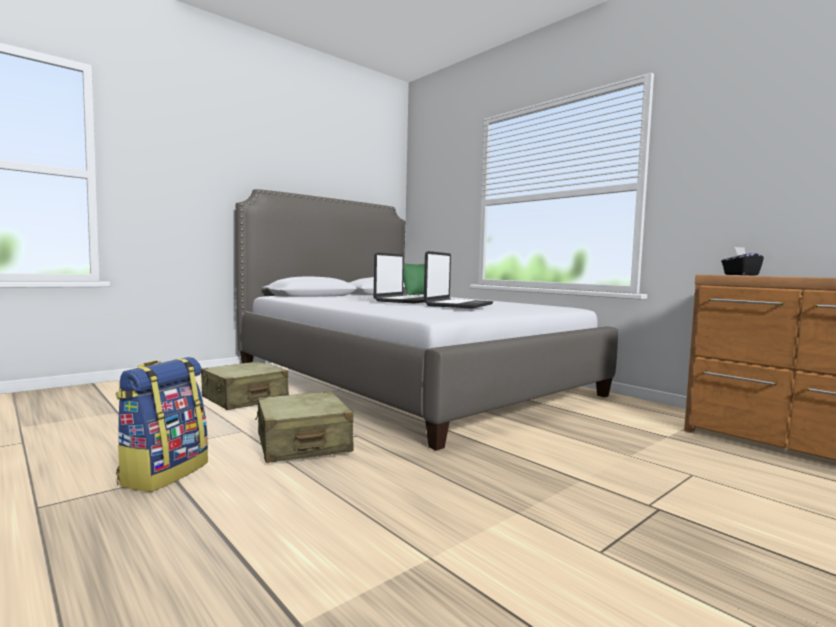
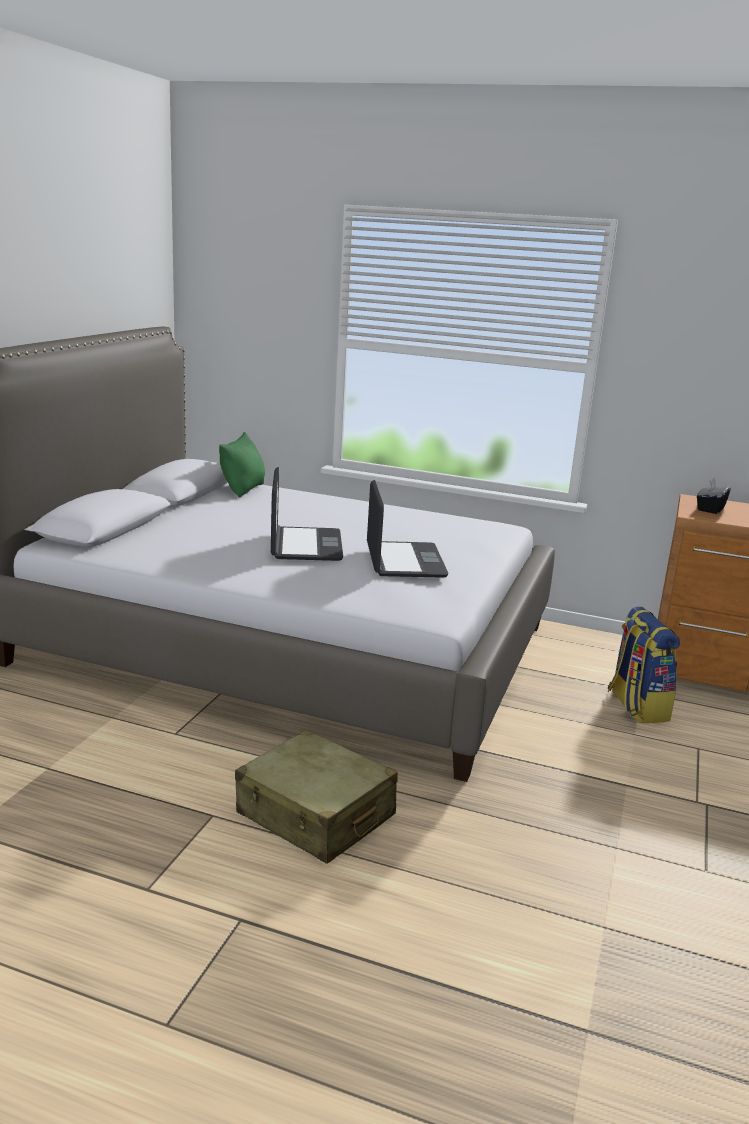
camera: 30 degrees left, 15 degrees up
backpack [116,357,208,492] -> backpack moved to [608,607,680,723]
beige suitcase [201,361,289,410] -> none

